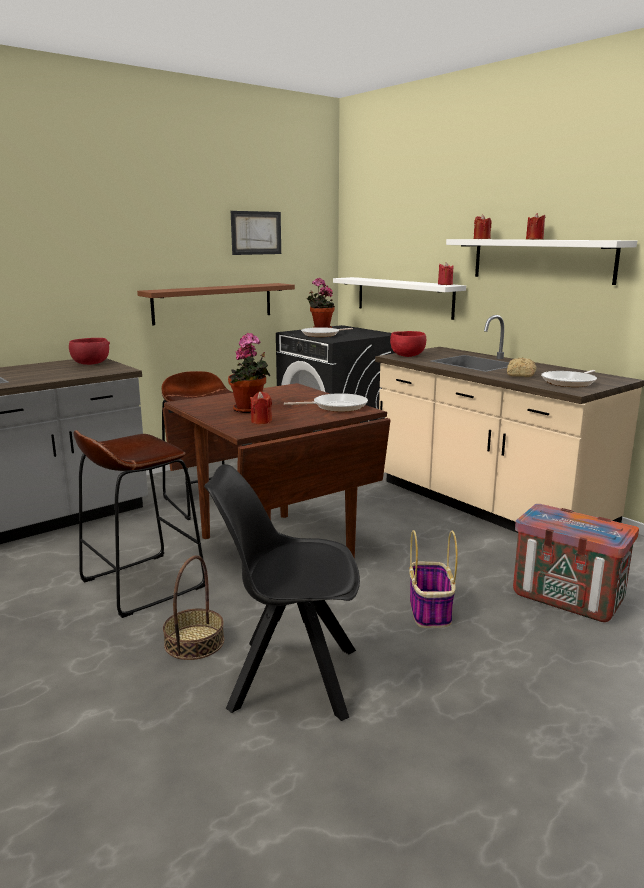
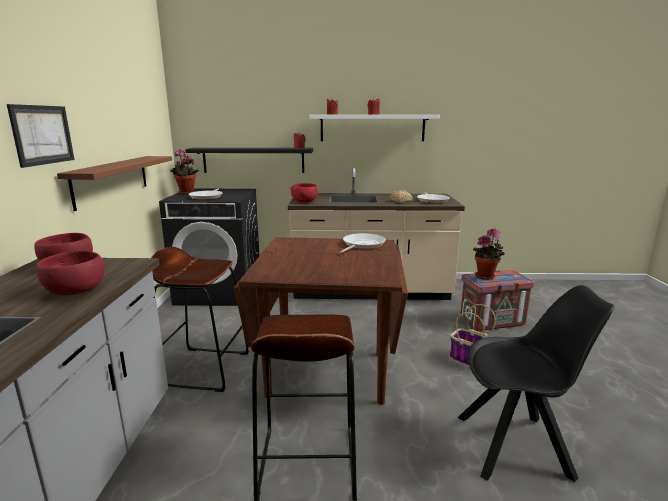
camera: 50 degrees left, 0 degrees up
basket [163,555,224,660] -> none
black chair [204,464,360,721] -> black chair turned 135 degrees counterclockwise [458,285,615,482]
potted plant [228,333,270,413] -> potted plant moved to [473,228,505,280]
picture [231,211,281,255] -> picture moved to [7,104,75,168]
red candle [250,391,272,424] -> none
white shelf [333,277,466,320] -> black shelf [185,148,313,173]
none -> red bowl [36,251,105,295]

